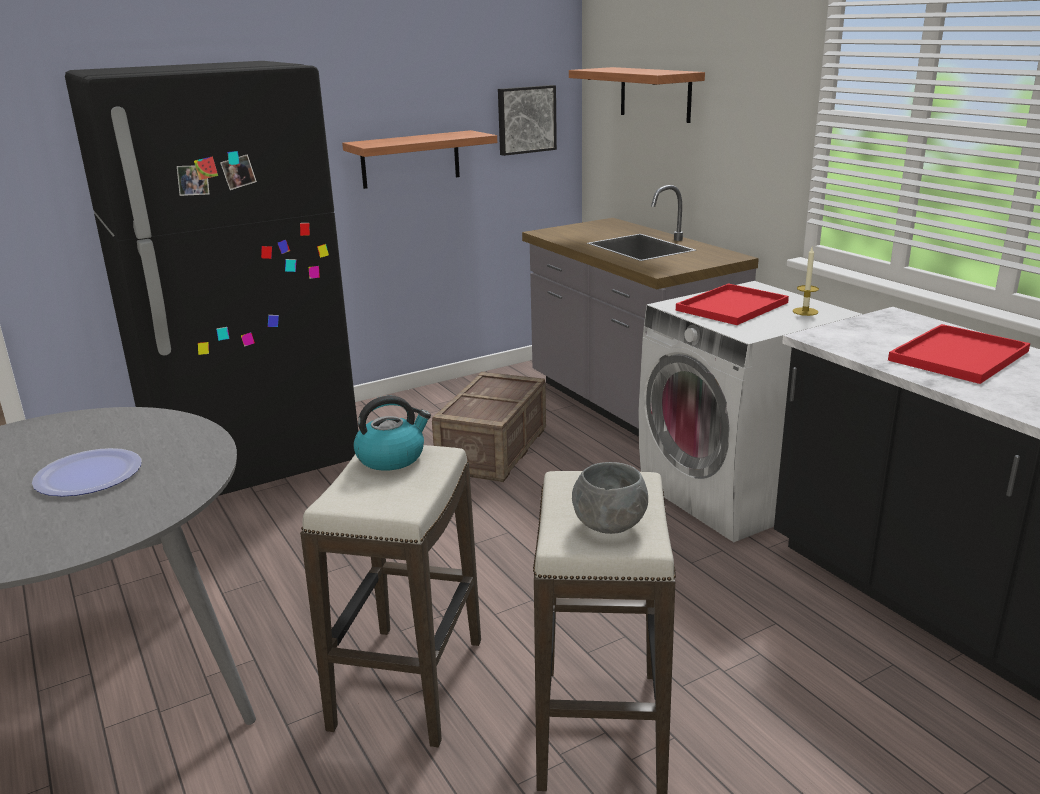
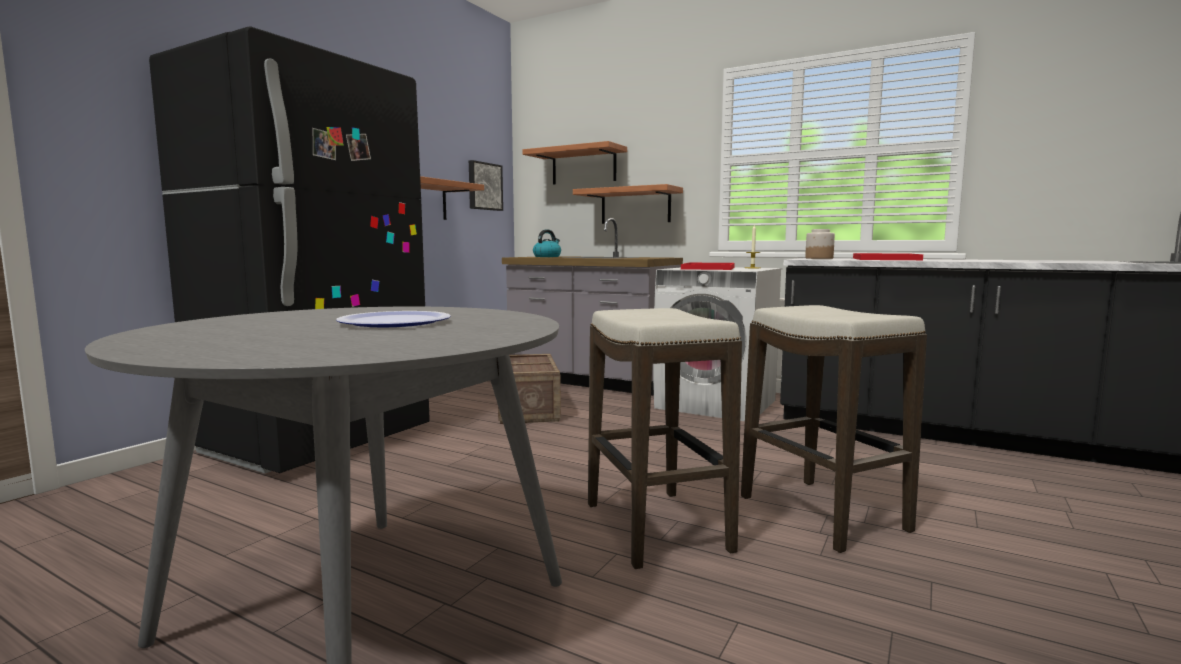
camera: 30 degrees left, 15 degrees down
kettle [353,396,431,471] -> kettle moved to [533,230,561,257]
grey bowl [572,462,648,534] -> none
none -> shelf [573,184,683,224]
none -> jar [805,229,835,259]

